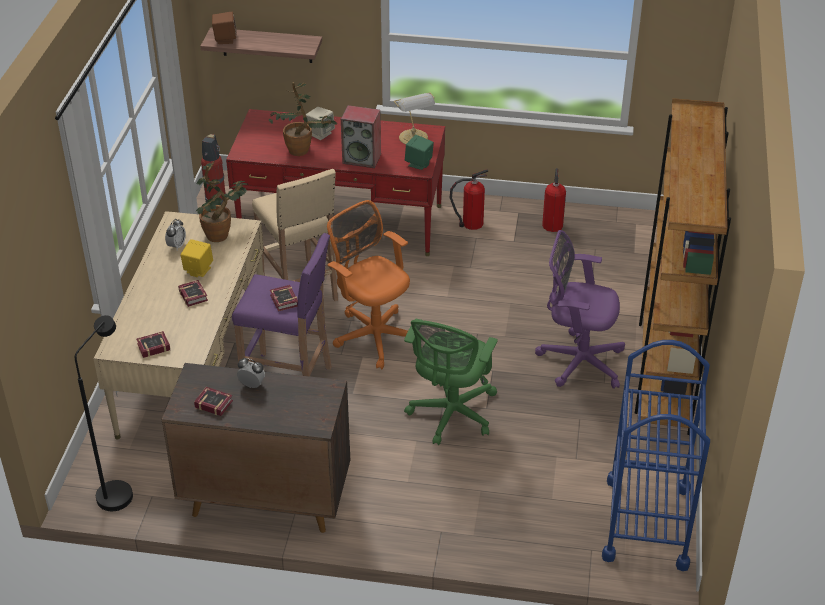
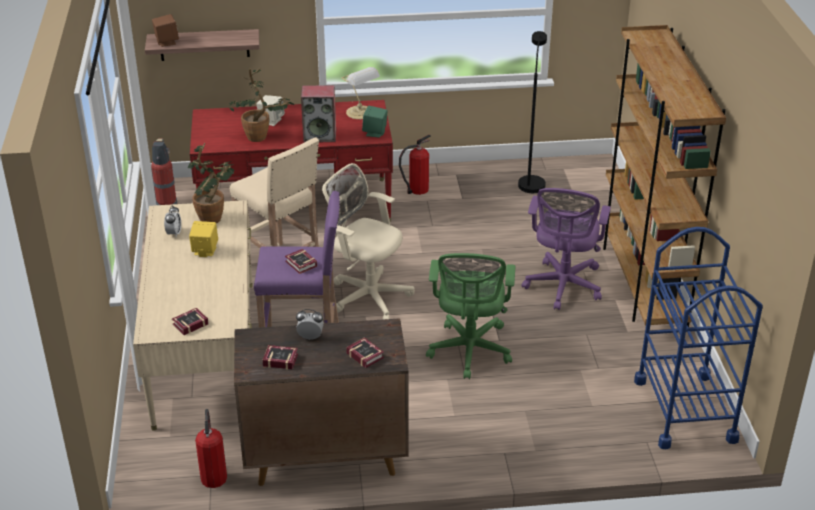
camera: 15 degrees left, 5 degrees down
black floor lamp [75,315,133,511] -> black floor lamp moved to [518,31,547,193]
book [178,280,208,307] -> book moved to [346,337,384,368]
orange office chair [327,200,410,369] -> beige office chair [322,163,415,319]
purple office chair [535,230,625,389] -> purple office chair turned 75 degrees counterclockwise [521,188,611,310]
fire extinguisher [542,168,566,232] -> fire extinguisher moved to [195,409,227,488]

